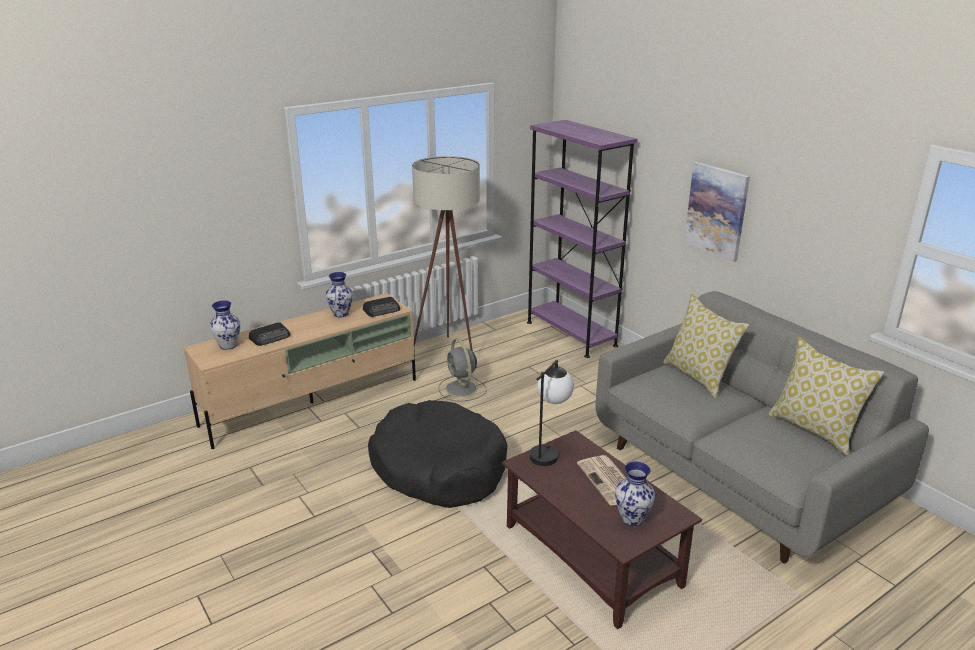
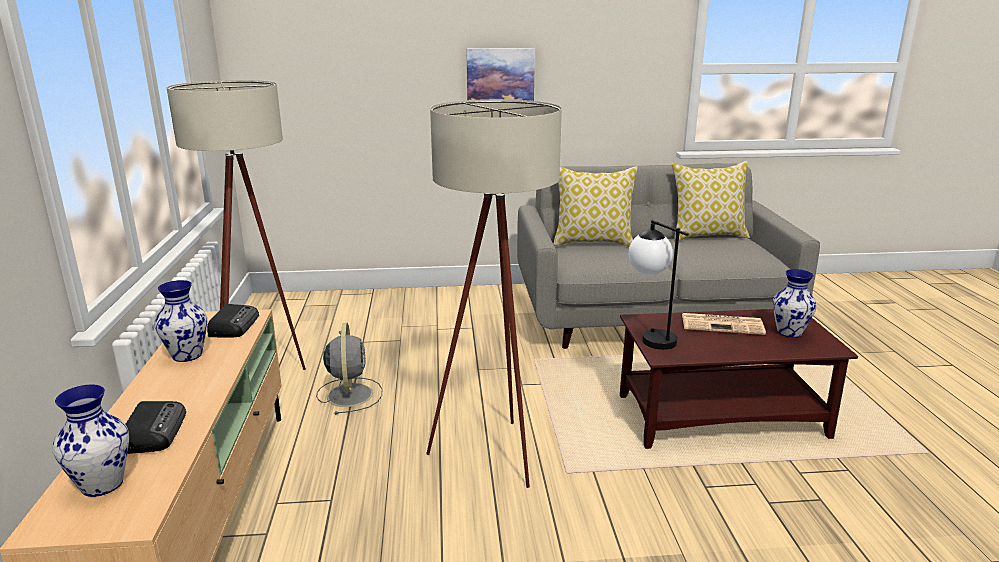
camera: 60 degrees left, 5 degrees down
black dog bed [368,400,507,508] -> beige floor lamp [426,99,562,488]
grey fan [439,339,487,402] -> grey fan turned 105 degrees counterclockwise [316,323,383,415]
purple bookcase [527,120,638,358] -> none

